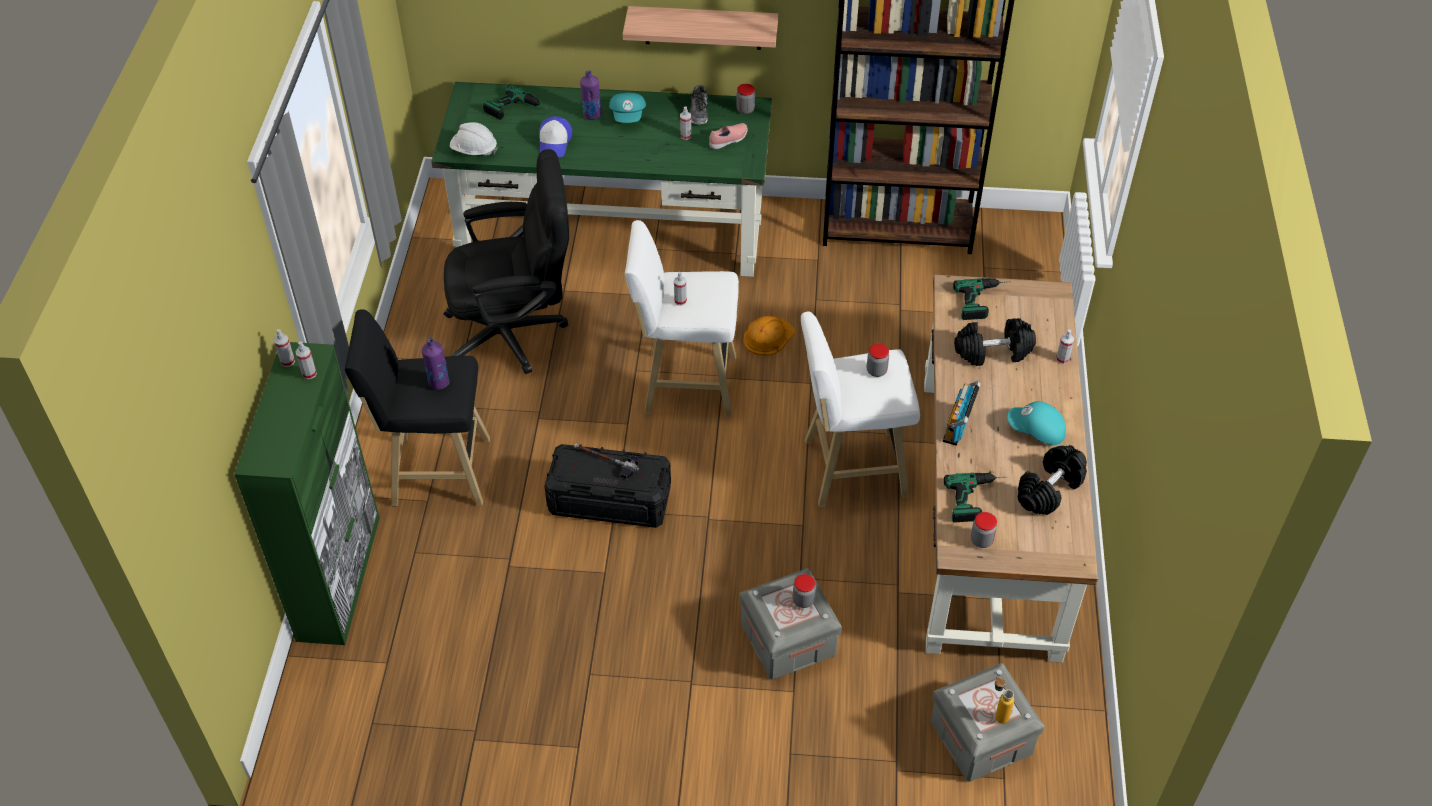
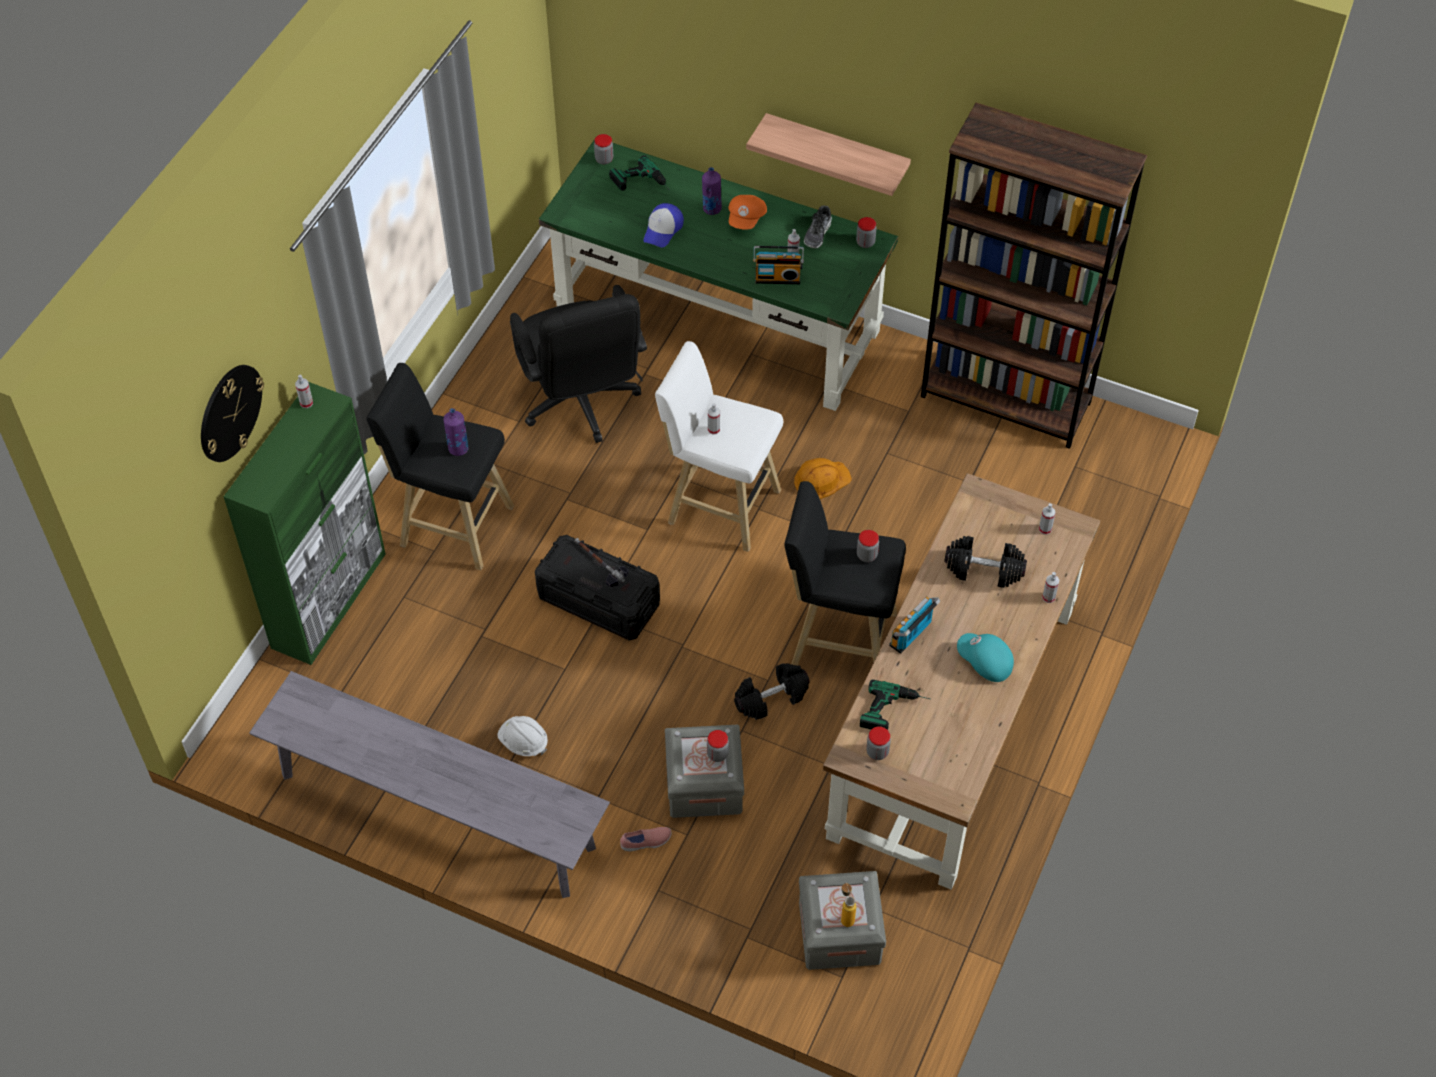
camera: 20 degrees right, 5 degrees up
spray bottle [296,341,317,379] -> spray bottle moved to [1039,503,1056,535]
black office chair [444,149,569,374] -> black office chair turned 60 degrees clockwise [510,285,647,443]
white hard hat [450,122,498,155] -> white hard hat moved to [497,716,548,756]
turquoise cap [609,93,646,123] -> orange cap [728,195,767,230]
pink shoe [709,123,748,149] -> pink shoe moved to [620,827,671,851]
white stool [801,312,920,507] -> black stool [785,481,906,666]
power drill [953,278,1005,320] -> none
black dumbbell [1018,445,1087,515] -> black dumbbell moved to [734,663,810,720]
none -> wall clock [201,365,264,462]
none -> grey bench [249,671,610,898]
none -> jar [594,134,613,164]
none -> radio [753,246,804,284]

